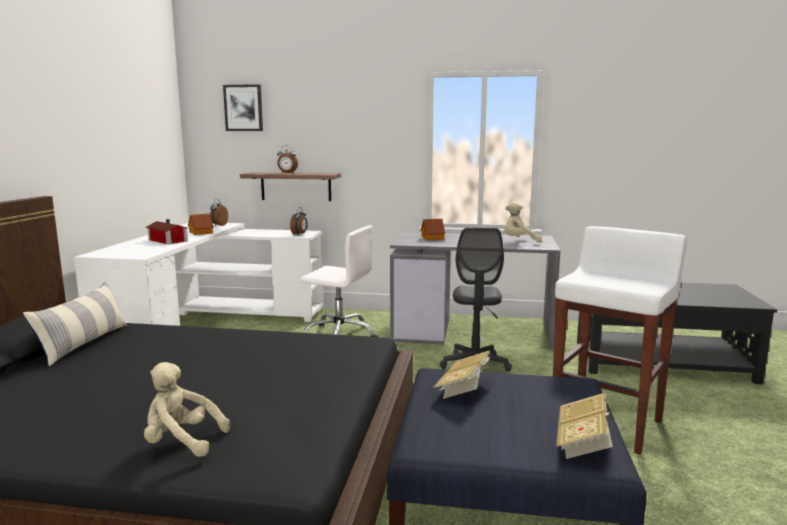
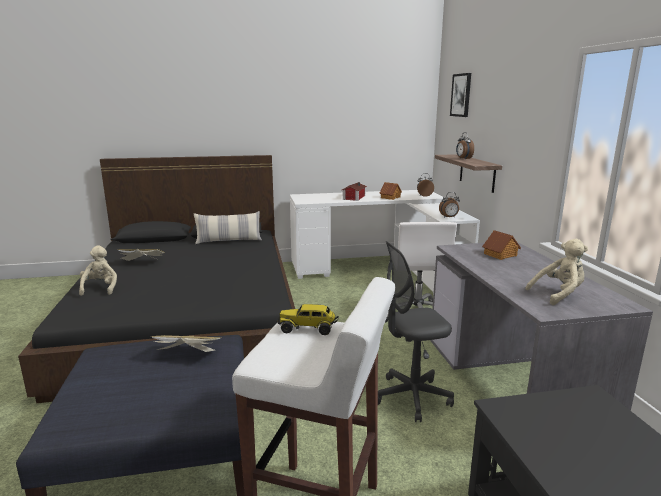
camera: 70 degrees right, 5 degrees up
beige plush toy [505,202,542,243] -> beige plush toy turned 90 degrees clockwise [526,239,588,305]
book [556,393,613,459] -> book moved to [117,249,165,261]
none -> toy truck [277,304,339,335]

